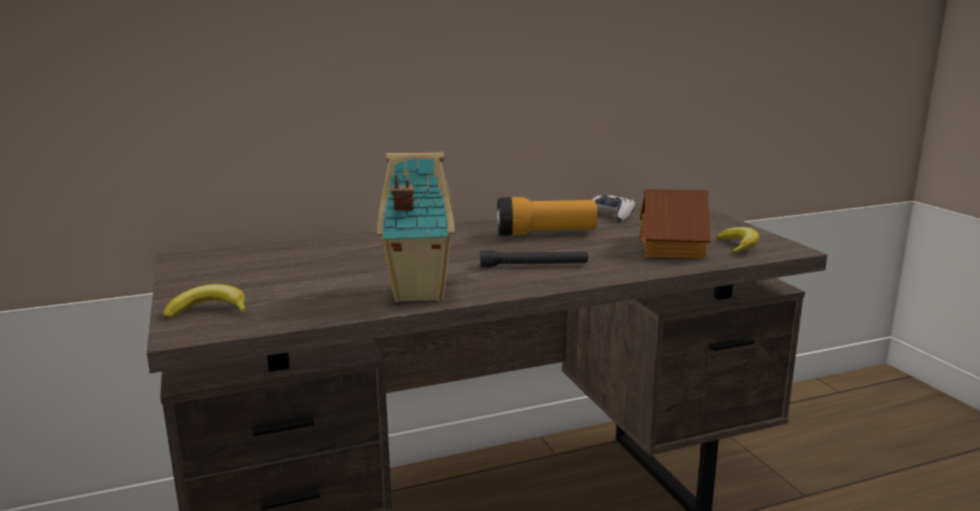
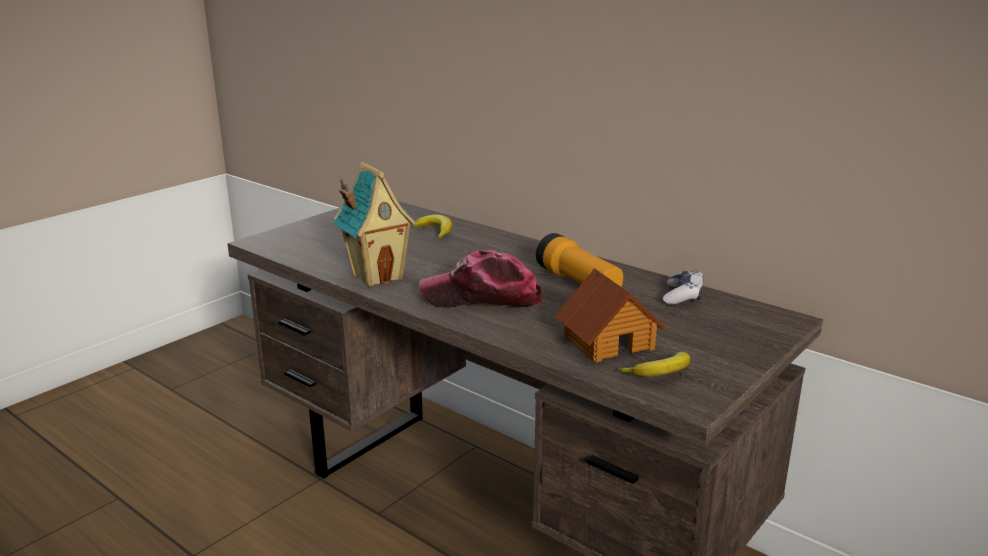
camera: 60 degrees right, 5 degrees up
banana [164,284,247,319] -> banana moved to [412,214,452,240]
black flashlight [480,250,588,267] -> cap [419,250,543,308]

